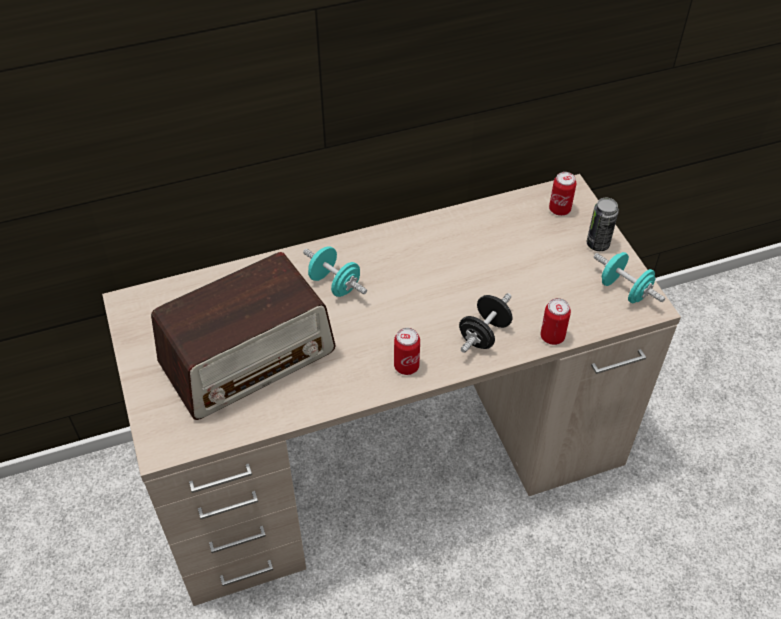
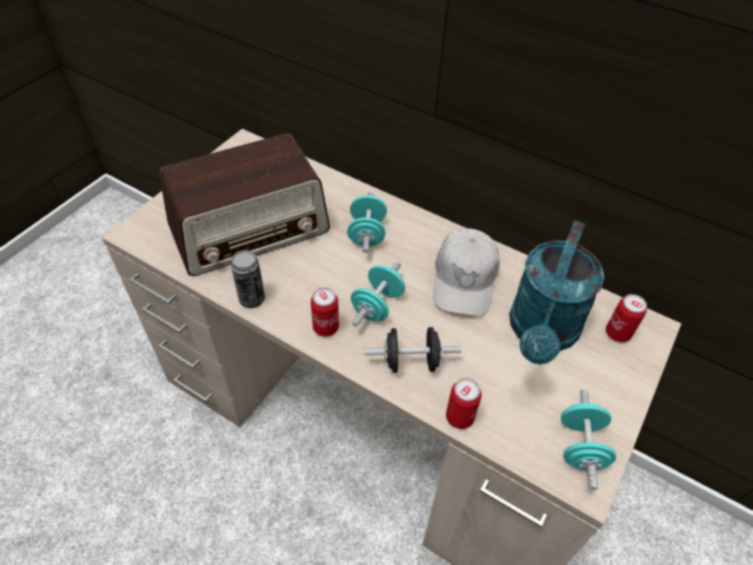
camera: 50 degrees right, 0 degrees up
radio [151,252,336,420] -> radio turned 45 degrees counterclockwise [159,133,330,276]
can [587,198,619,251] -> can moved to [231,250,265,308]
none -> turquoise dumbbell [351,262,405,327]
none -> white cap [433,229,500,316]
none -> turquoise watering can [509,220,604,364]

